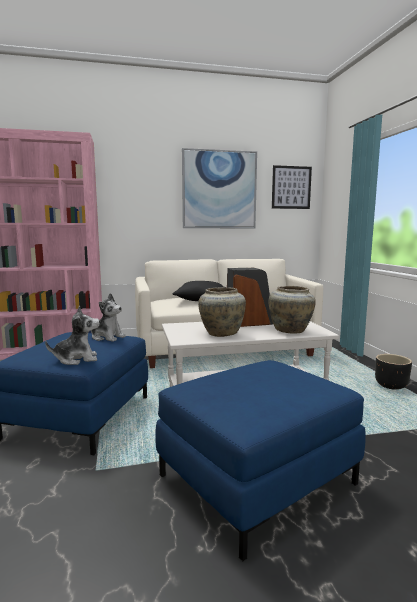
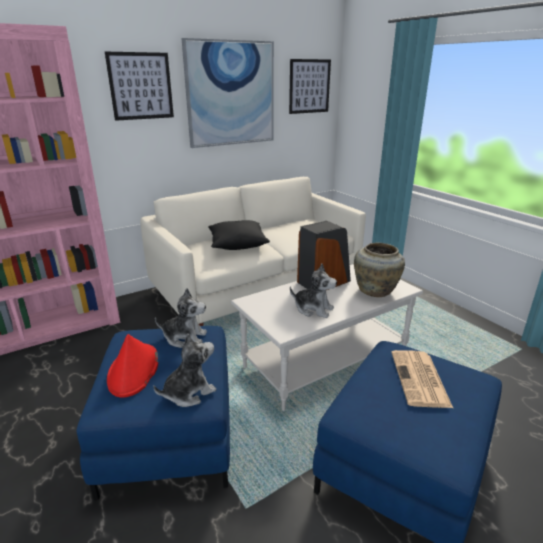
camera: 20 degrees left, 15 degrees up
beige vase [198,287,246,337] -> plush toy [290,264,337,318]
black planter [375,354,412,390] -> none
none -> picture [105,52,174,121]
none -> red hat [107,334,158,398]
none -> newspaper [391,350,453,408]

